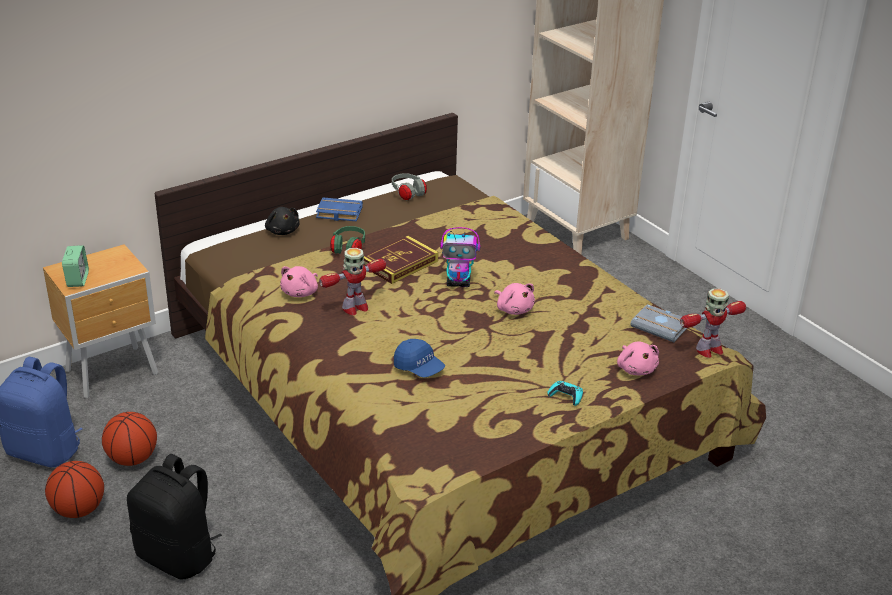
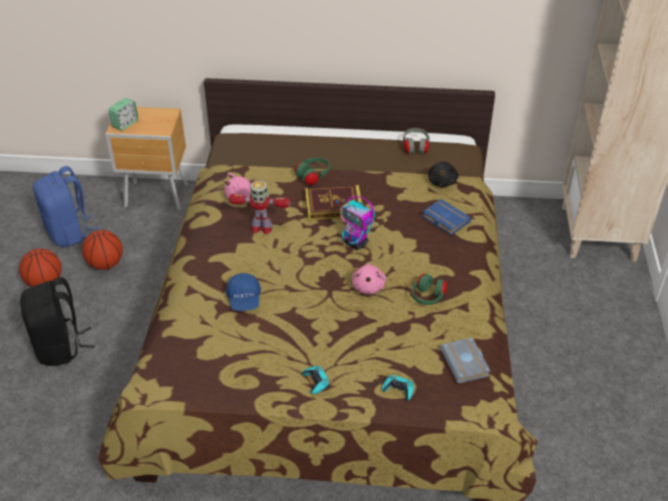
camera: 40 degrees right, 10 degrees up
black plush toy [265,207,300,235] -> black plush toy moved to [428,162,459,187]
blue book [316,197,363,222] -> blue book moved to [422,199,471,235]
pink plush toy [617,342,659,375] -> turquoise game controller [382,375,414,400]
toy robot [680,288,746,358] -> none
none -> green headphones [412,274,447,305]

